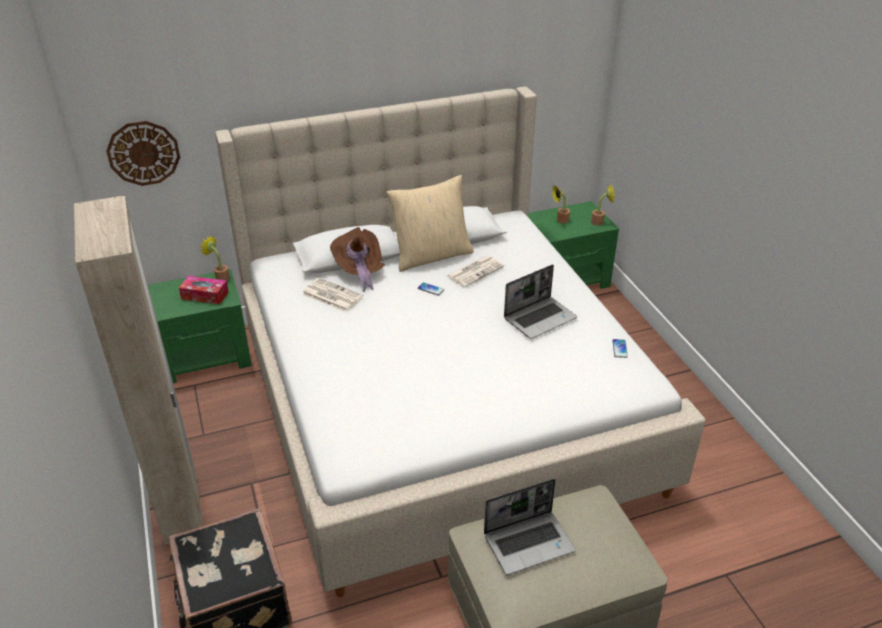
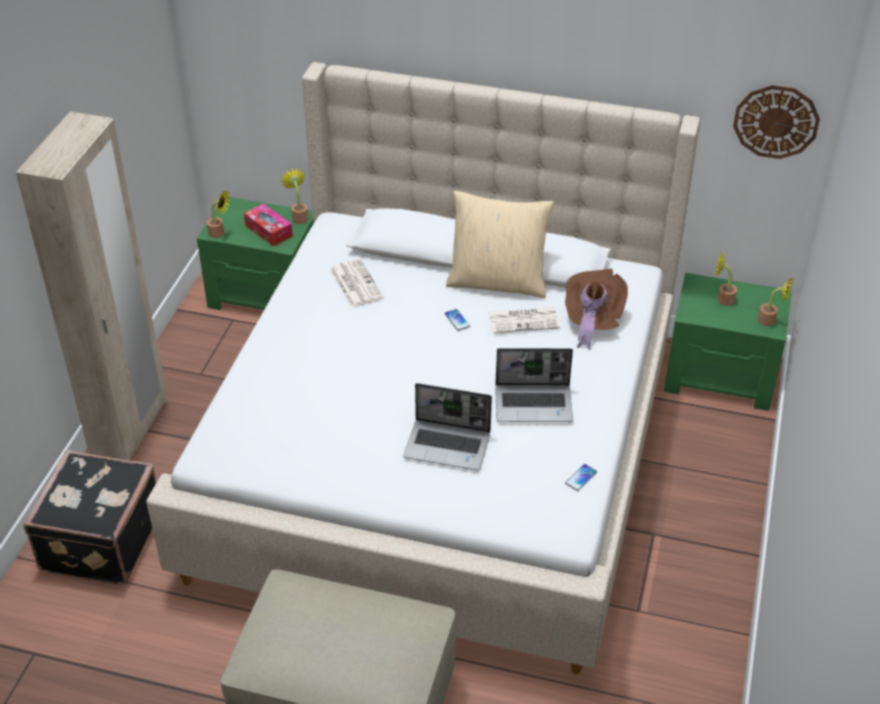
camera: 35 degrees right, 5 degrees up
wall clock [106,121,180,186] -> wall clock moved to [733,85,820,159]
brown hat [330,227,385,292] -> brown hat moved to [565,269,628,350]
laptop [484,479,576,575] -> laptop moved to [403,383,492,471]
none -> potted plant [207,190,231,238]

